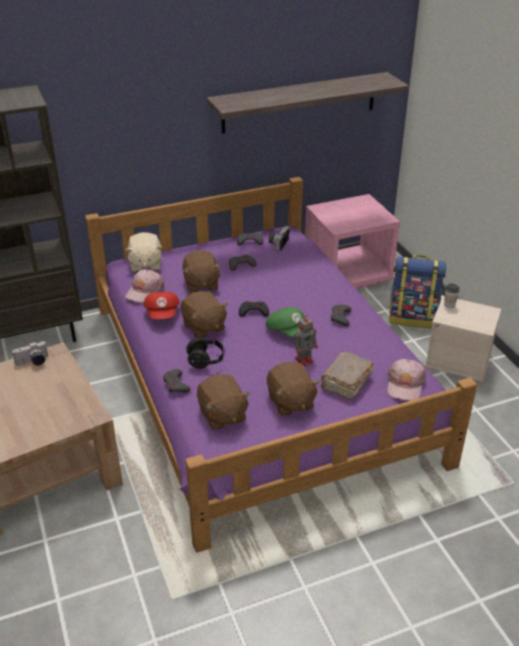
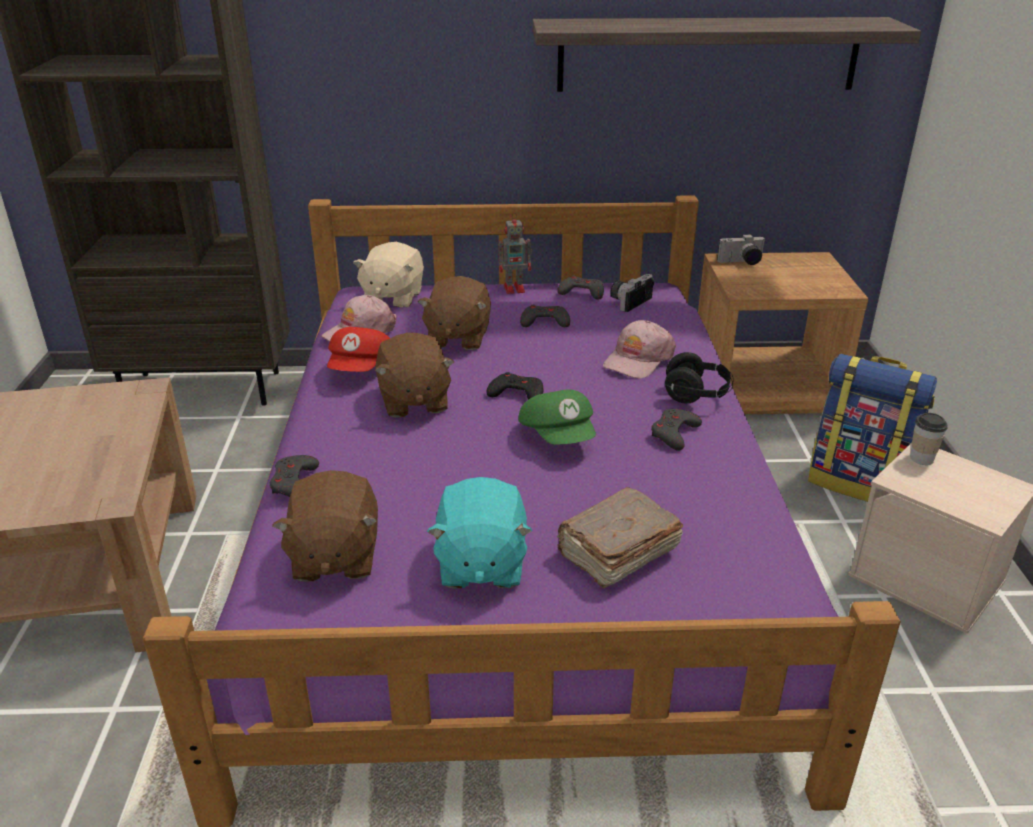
camera: 20 degrees right, 5 degrees down
camera [12,341,49,366] -> camera moved to [717,234,766,265]
black headphones [186,338,225,369] -> black headphones moved to [665,352,734,403]
brown plush toy [267,362,320,416] -> turquoise plush toy [427,477,533,589]
toy robot [294,315,318,366] -> toy robot moved to [498,213,532,294]
pink nightstand [305,194,400,289] -> brown nightstand [698,252,869,414]
pink cap [387,359,426,401] -> pink cap moved to [603,320,676,378]

